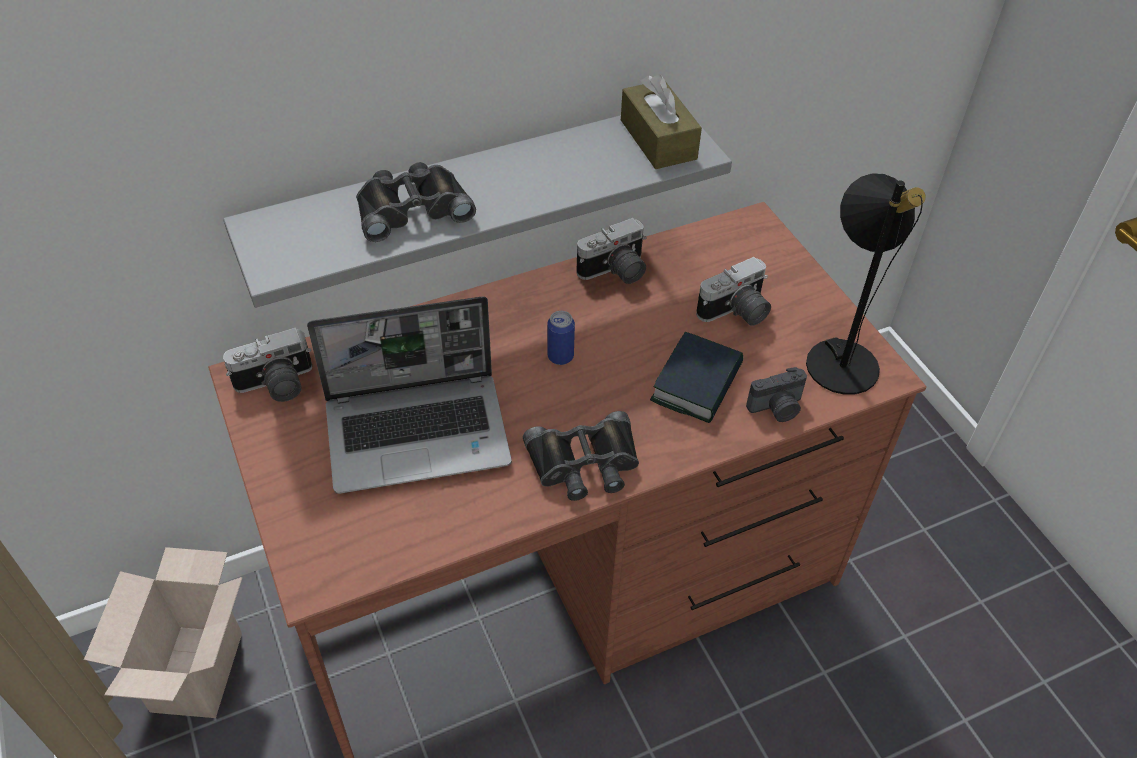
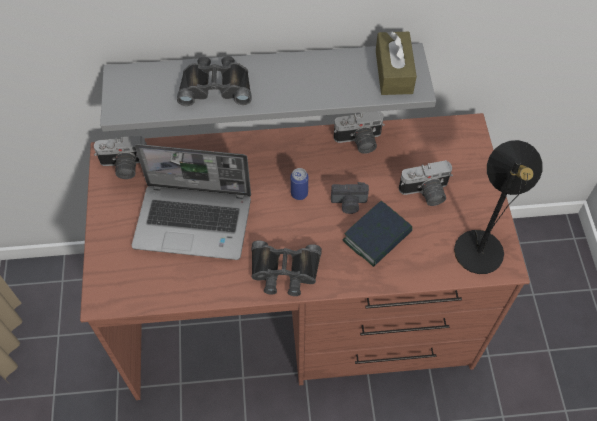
camera: 20 degrees right, 10 degrees up
cardboard box [84,547,242,718] -> none
camera [746,367,807,422] -> camera moved to [331,182,369,214]

